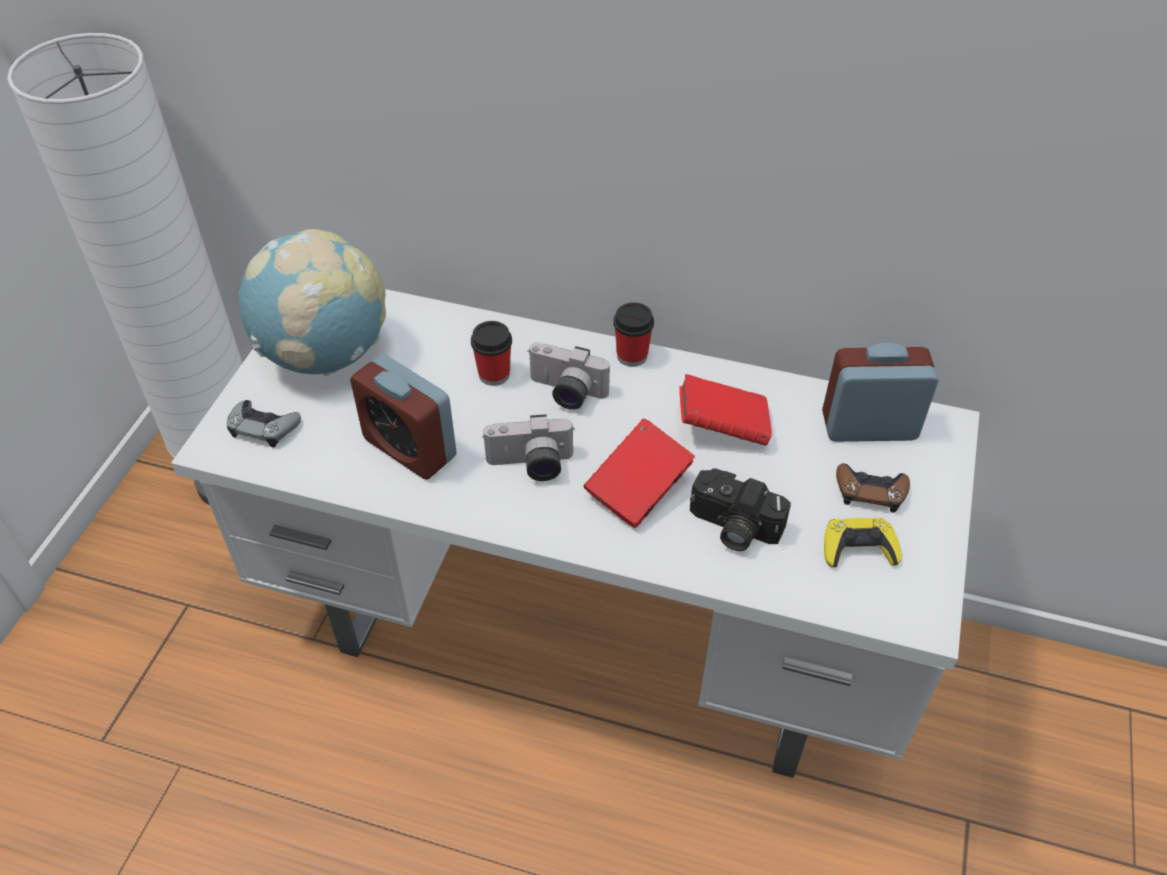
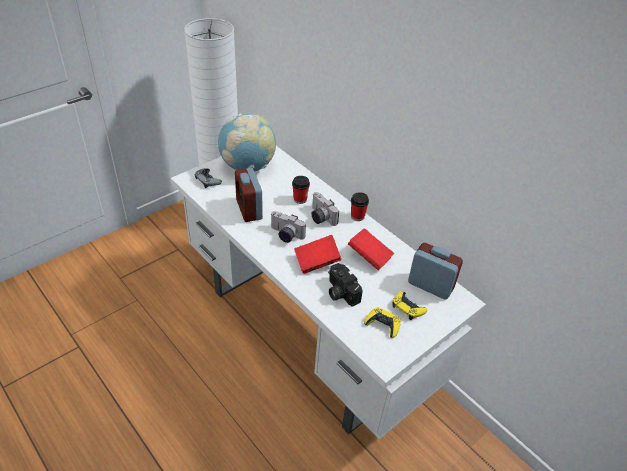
camera: 30 degrees right, 5 degrees down
brown game controller [836,463,910,513] -> yellow game controller [392,292,427,320]

